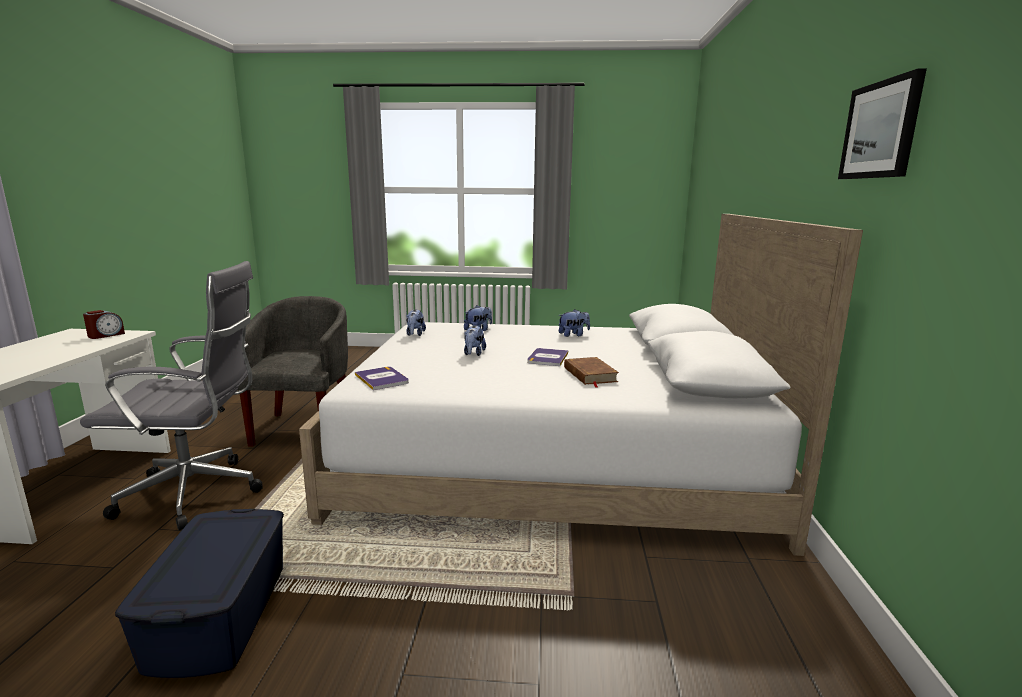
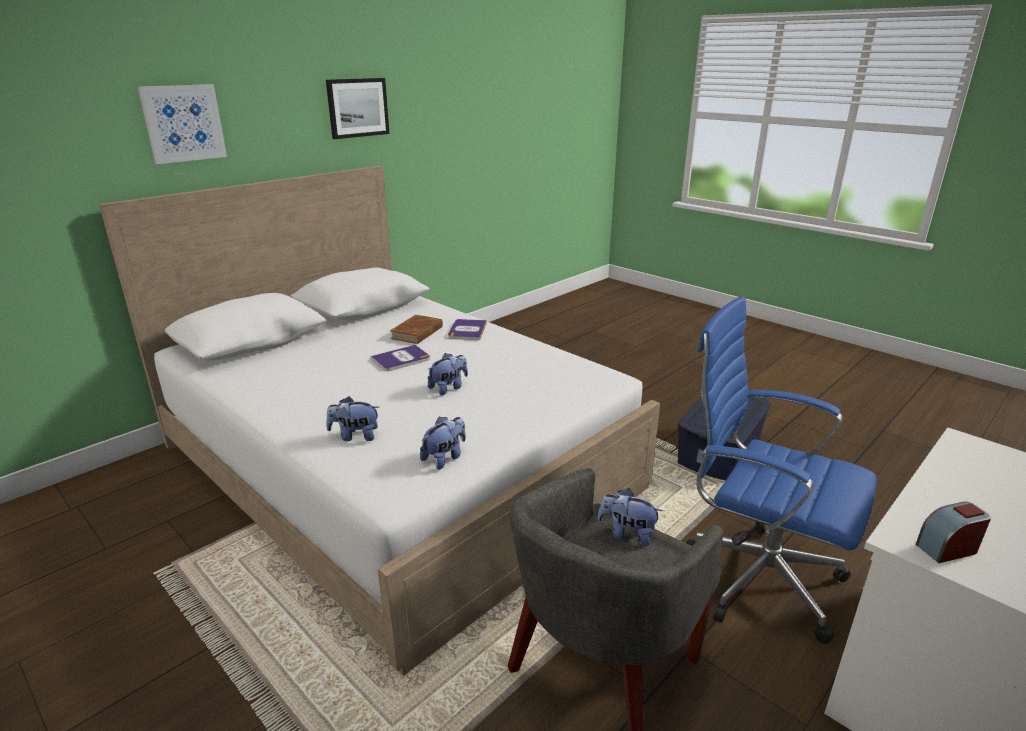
camera: 140 degrees left, 10 degrees up
grey office chair [80,261,262,531] -> blue office chair [686,296,877,644]
book [355,367,409,390] -> book moved to [448,319,487,340]
plush toy [558,309,590,337] -> plush toy moved to [598,488,662,546]
none -> picture [138,84,227,164]

